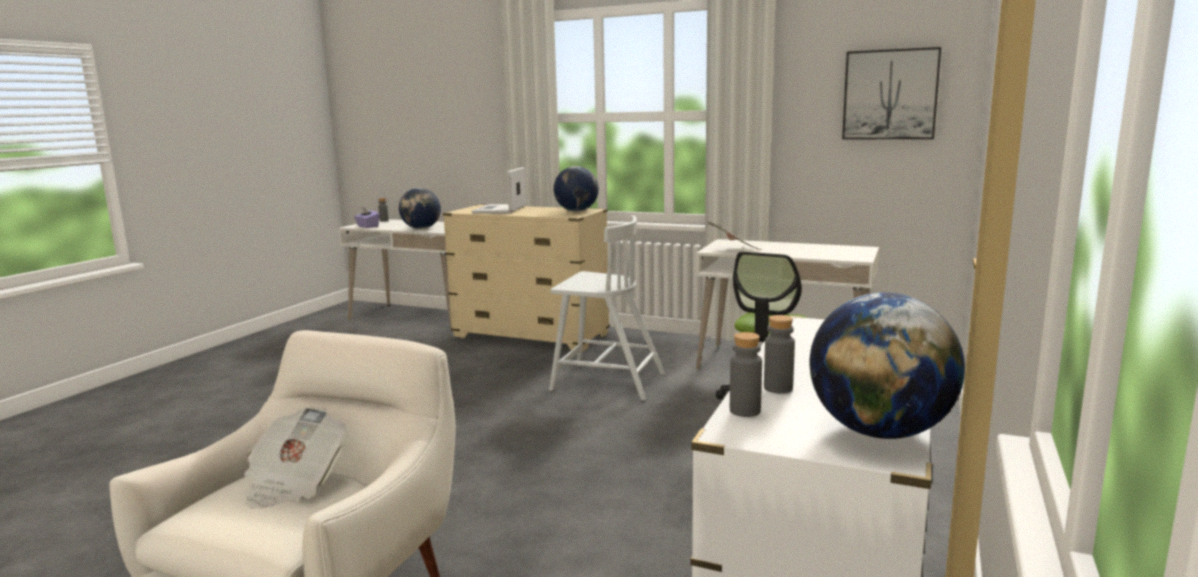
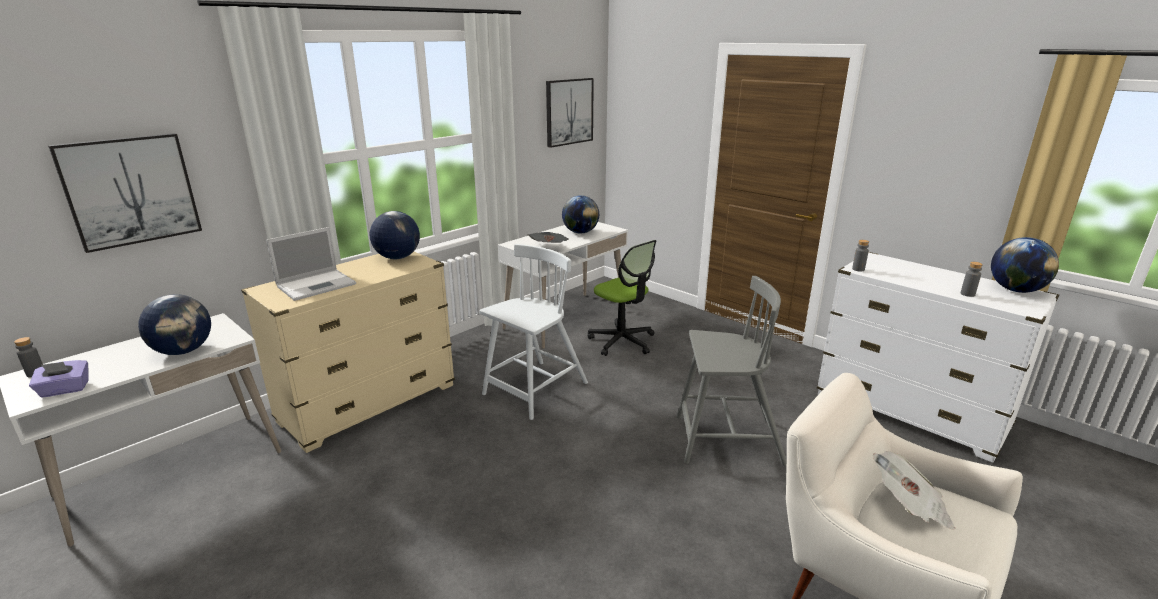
camera: 70 degrees left, 10 degrees up
laptop [472,167,526,214] -> laptop turned 75 degrees counterclockwise [266,227,356,301]
grey bottle [730,332,762,417] -> grey bottle moved to [852,240,869,271]
none -> picture [48,133,202,253]
none -> globe [562,195,599,234]
none -> grey chair [676,276,787,466]

